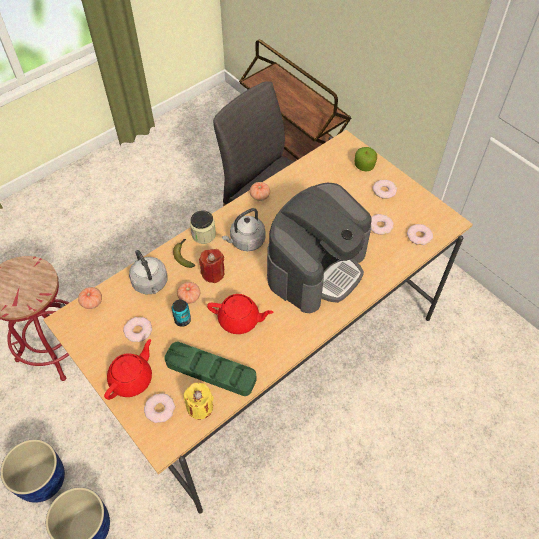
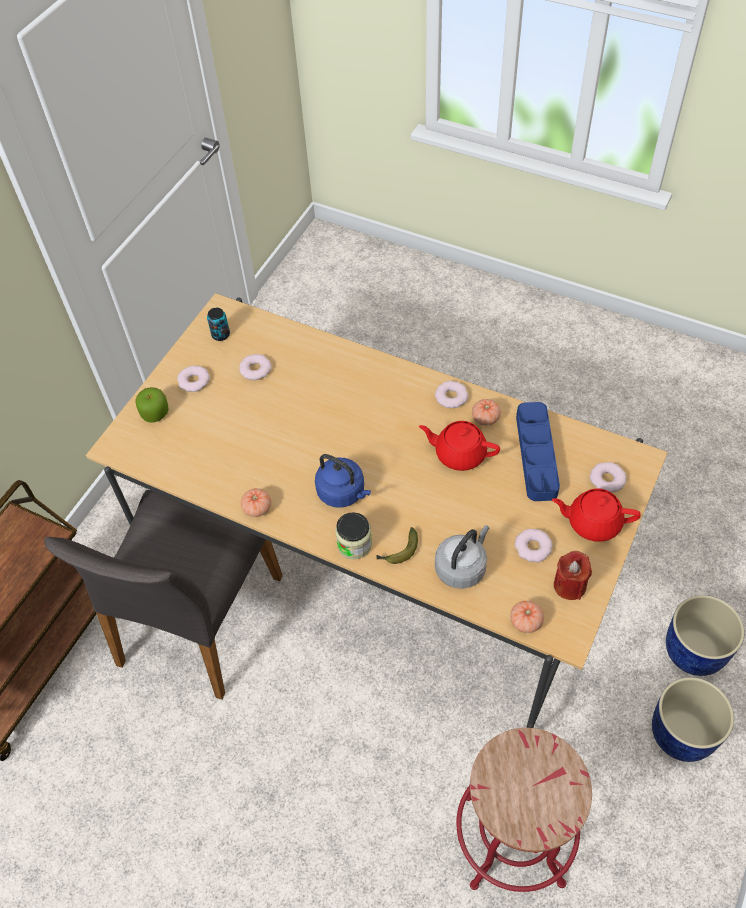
camera: 110 degrees left, 0 degrees up
green tray [164,342,257,396] -> blue tray [516,402,560,501]
can [172,300,191,327] -> can moved to [207,308,230,341]
tomato [177,282,200,304] -> tomato moved to [472,399,501,426]
yellow candle [184,383,214,420] -> none
red candle [199,249,224,283] -> red candle moved to [554,551,592,600]
red teapot [207,294,274,334] -> red teapot turned 60 degrees counterclockwise [419,421,500,471]
grey kettle [222,208,265,251] -> blue kettle [315,454,371,508]
coffee machine [267,183,372,313] -> none
donut [407,224,433,245] -> donut moved to [435,381,468,408]

